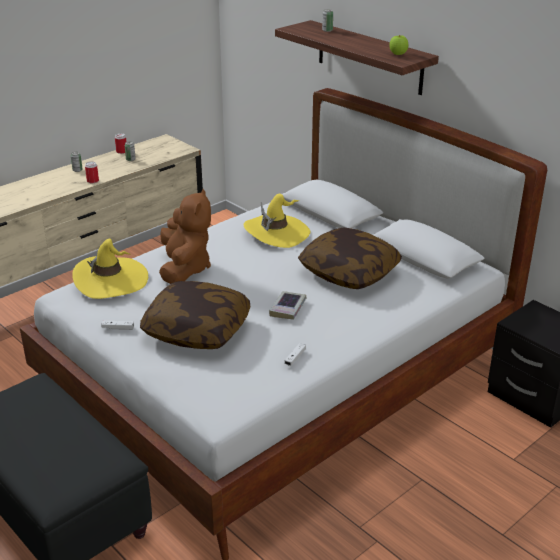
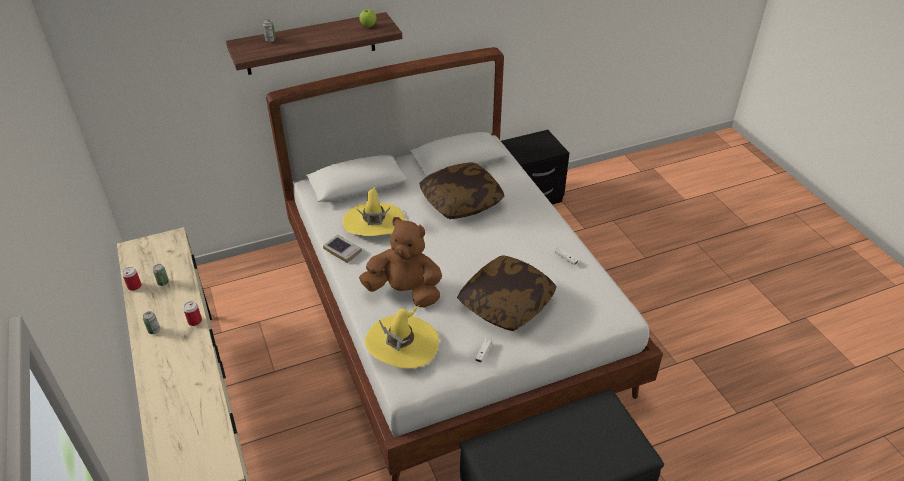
camera: 70 degrees left, 10 degrees up
book [269,291,306,319] -> book moved to [323,235,362,263]

